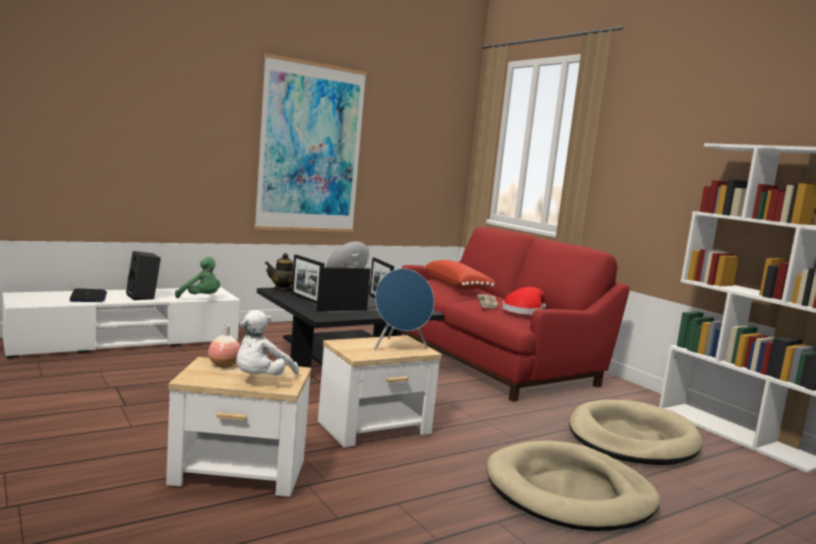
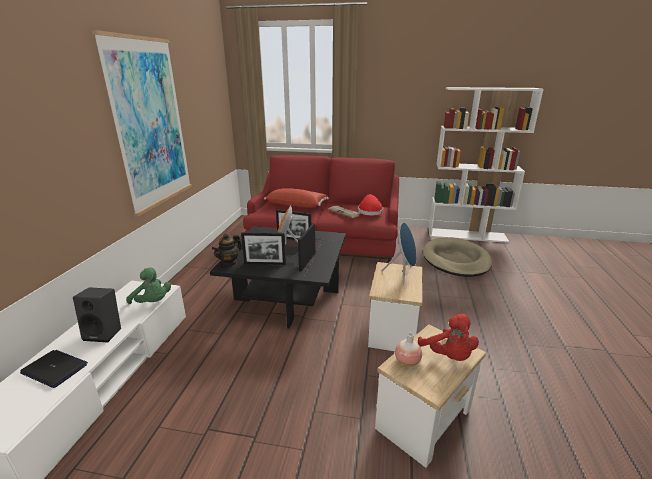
camera: 45 degrees left, 15 degrees up
green plush toy [175,257,220,298] -> green plush toy turned 60 degrees clockwise [126,267,171,304]
white plush toy [236,310,299,375] -> red plush toy [418,313,479,361]
beige dog bed [487,441,660,531] -> none

